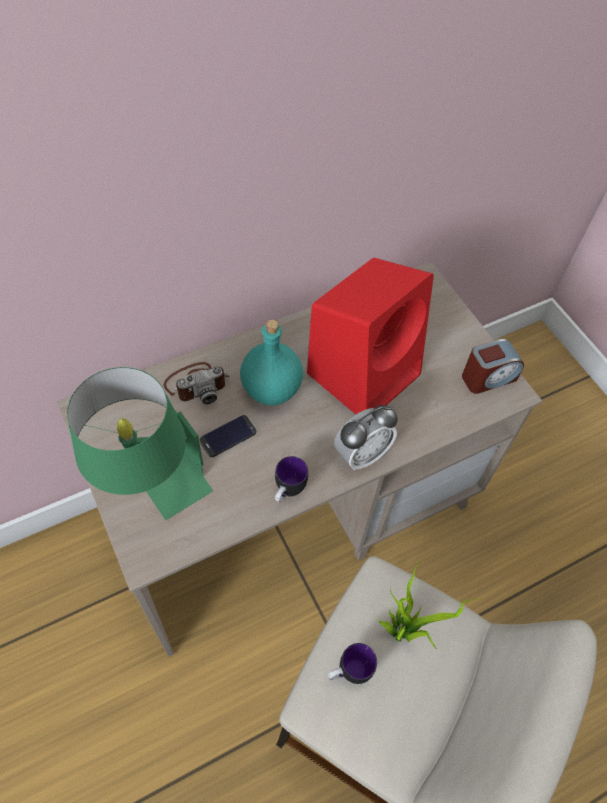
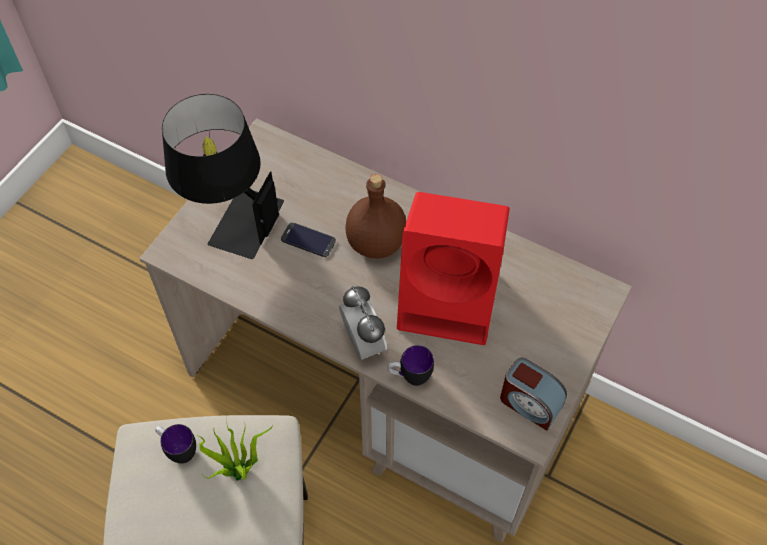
camera: 60 degrees right, 0 degrees up
green table lamp [67,367,213,520] -> black table lamp [162,94,284,259]
camera [164,362,229,404] -> none
turquoise bottle [240,319,303,406] -> brown bottle [345,174,406,259]
mug [275,456,308,502] -> mug moved to [388,345,434,386]
alarm clock [334,405,398,470] -> alarm clock turned 135 degrees counterclockwise [339,286,387,360]

